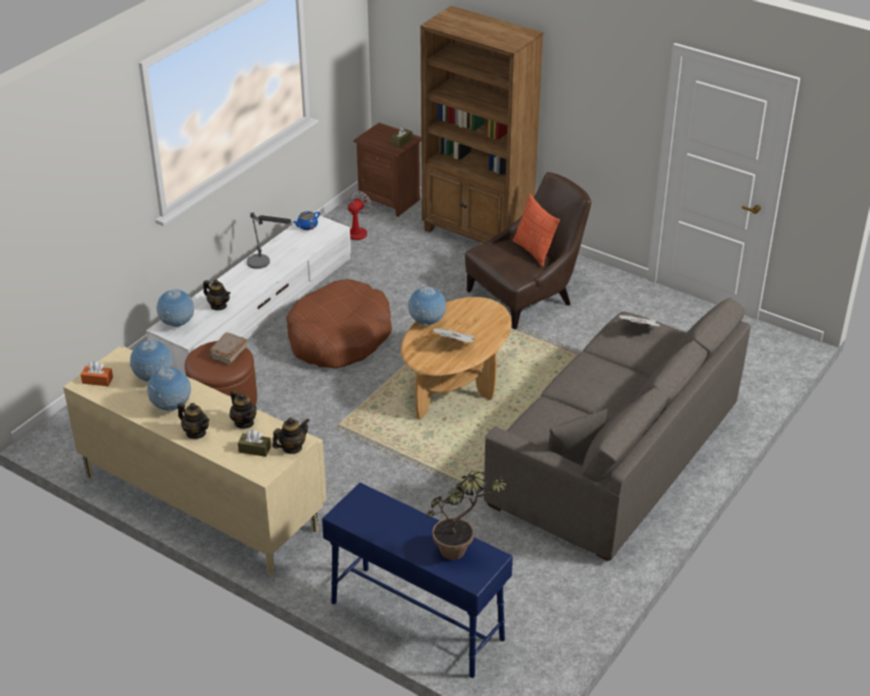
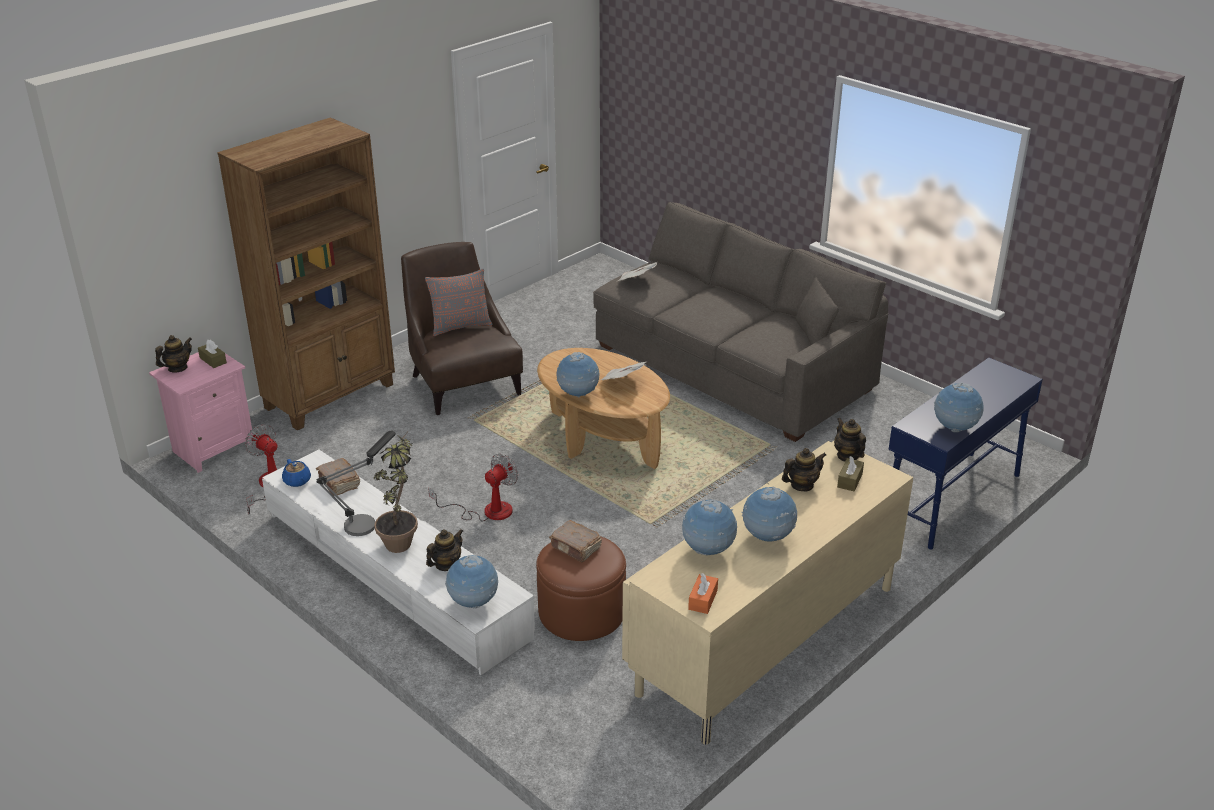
camera: 80 degrees left, 5 degrees down
teapot [178,402,210,439] -> teapot moved to [155,335,192,373]
brown dog bed [286,279,392,369] -> fan [428,454,518,522]
brown nightstand [353,123,421,217] -> pink nightstand [149,352,253,473]
potted plant [427,471,507,560] -> potted plant moved to [374,430,418,553]
orange pillow [513,194,560,267] -> grey pillow [425,269,492,336]
none -> brown book [316,458,360,496]
none -> globe [934,382,984,432]

